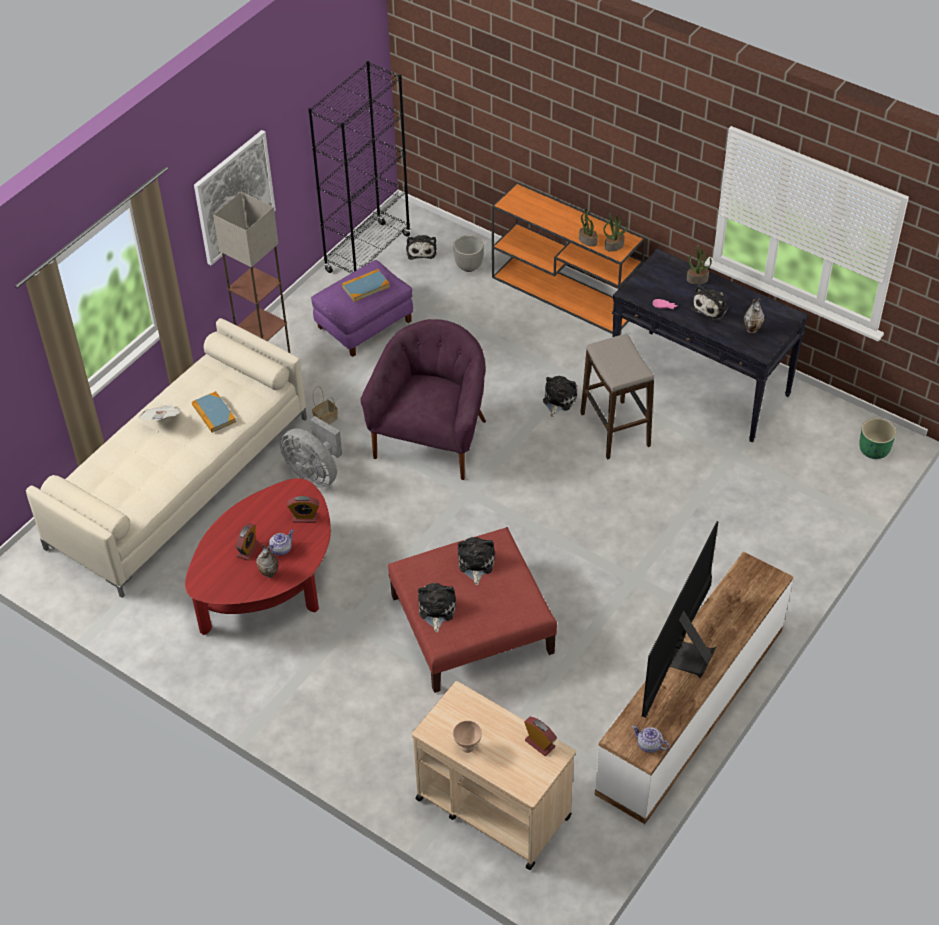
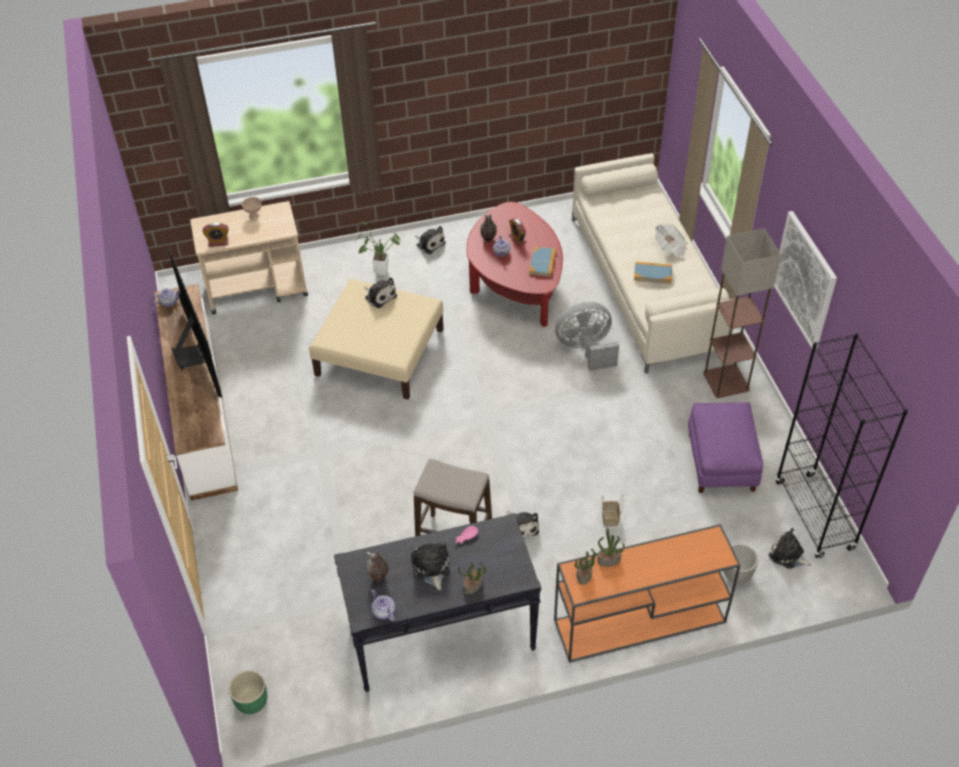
camera: 130 degrees right, 0 degrees up
alarm clock [287,496,319,523] -> none
basket [312,386,338,425] -> basket moved to [602,496,624,527]
book [342,269,390,302] -> book moved to [529,247,556,277]
purple armchair [361,319,486,480] -> none
red ottoman [388,527,557,693] -> beige ottoman [309,278,443,399]
plush toy [458,537,495,585] -> plush toy moved to [415,226,446,254]
none -> potted plant [356,222,400,275]
none -> teapot [372,589,395,621]

